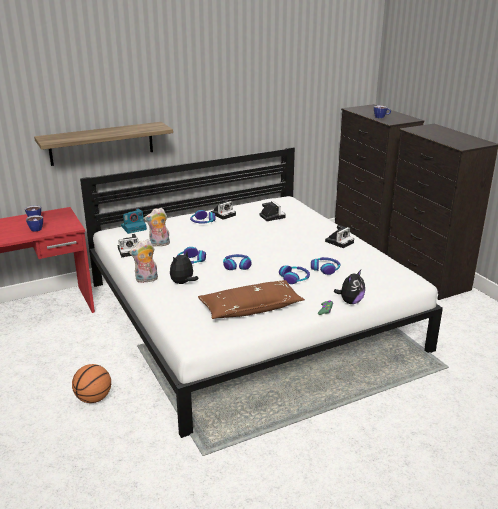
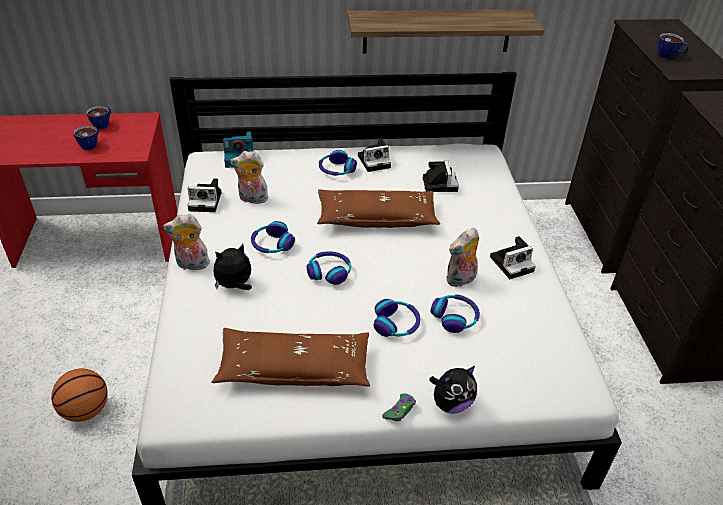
camera: 20 degrees right, 15 degrees up
shelf [34,122,173,166] -> shelf moved to [347,9,544,54]
none -> brown pillow [317,190,440,228]
none -> plush toy [446,228,479,288]

